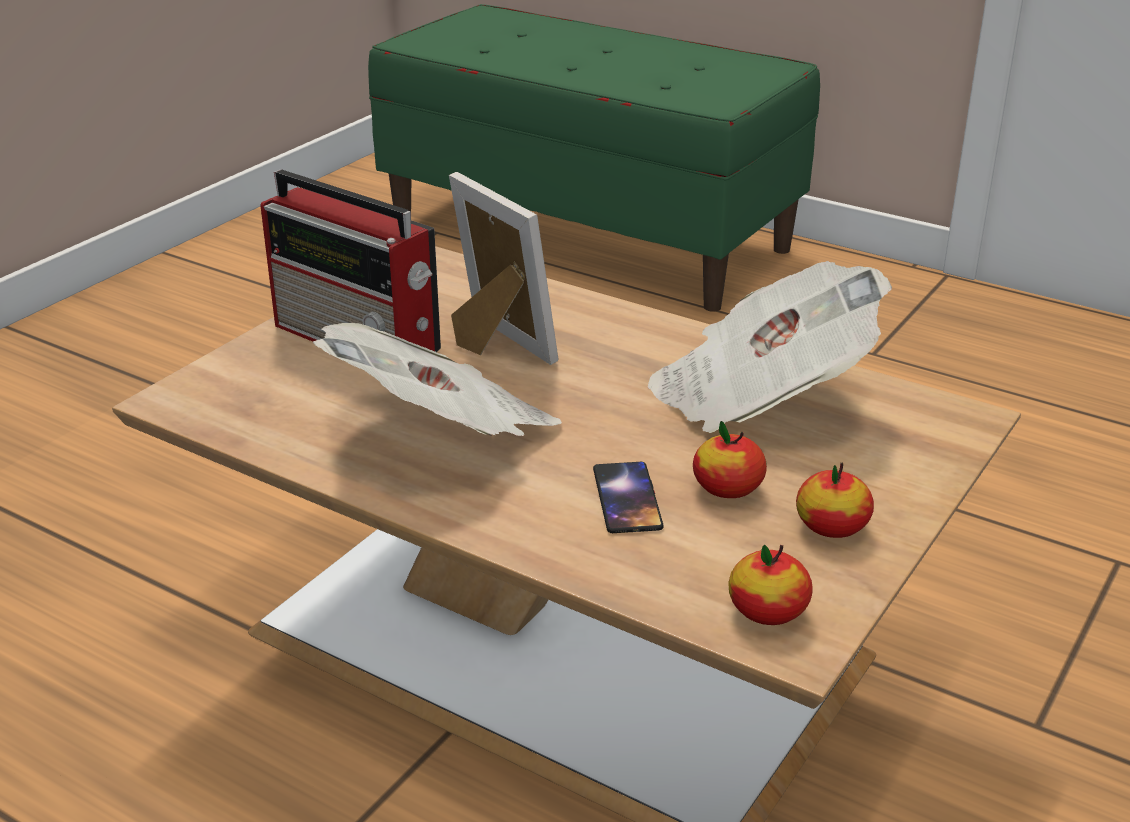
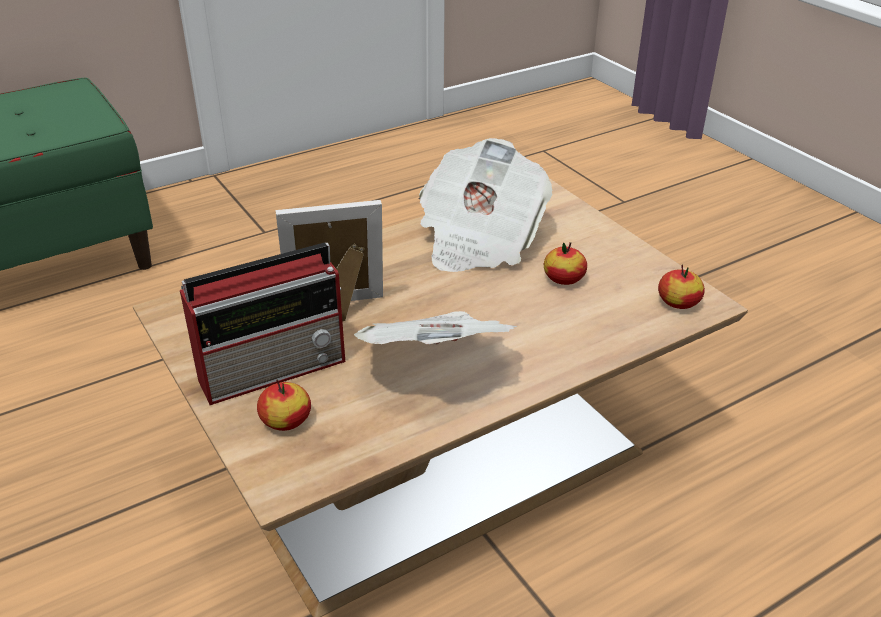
camera: 65 degrees left, 5 degrees up
phone [593,462,664,533] -> none
apple [796,463,874,538] -> apple moved to [257,380,311,431]

